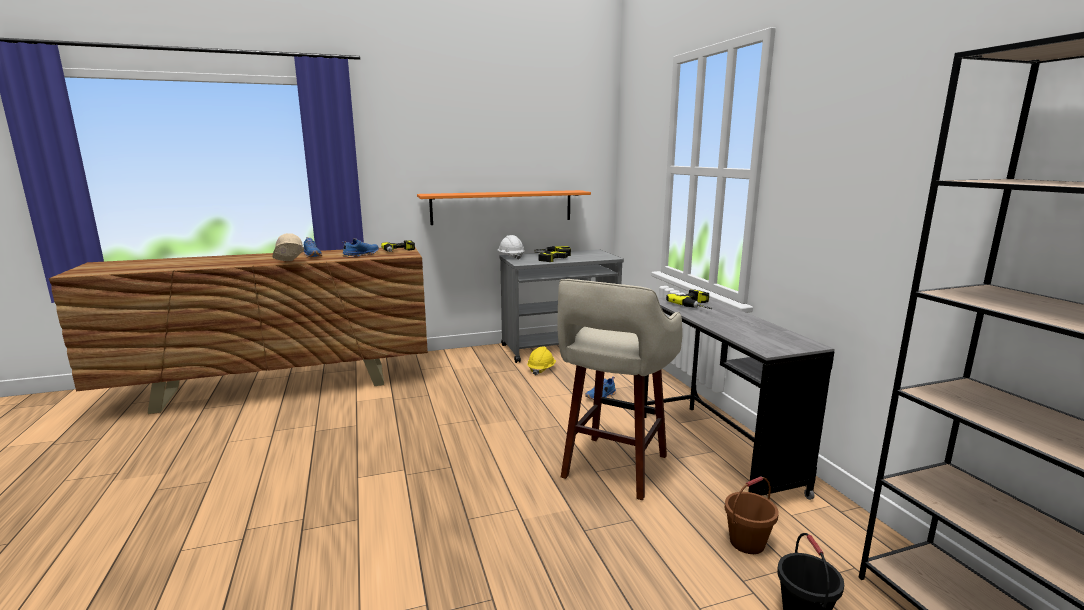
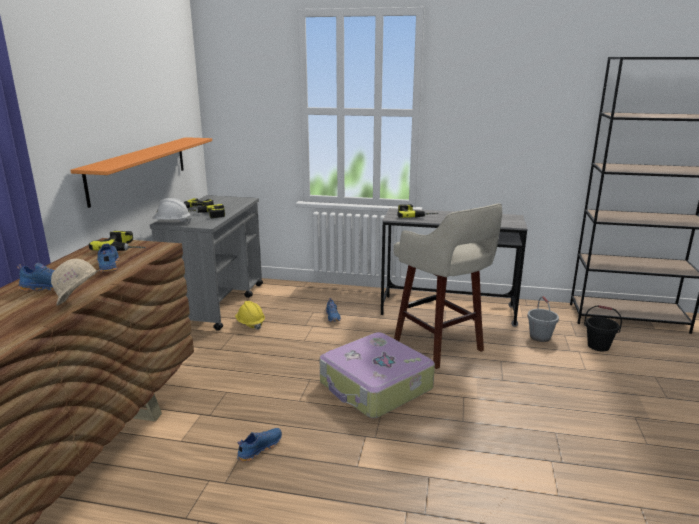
camera: 60 degrees left, 5 degrees up
brown bucket [725,476,779,554] -> grey bucket [527,296,559,342]
none -> blue shoe [237,428,282,462]
none -> suitcase [319,332,435,418]

